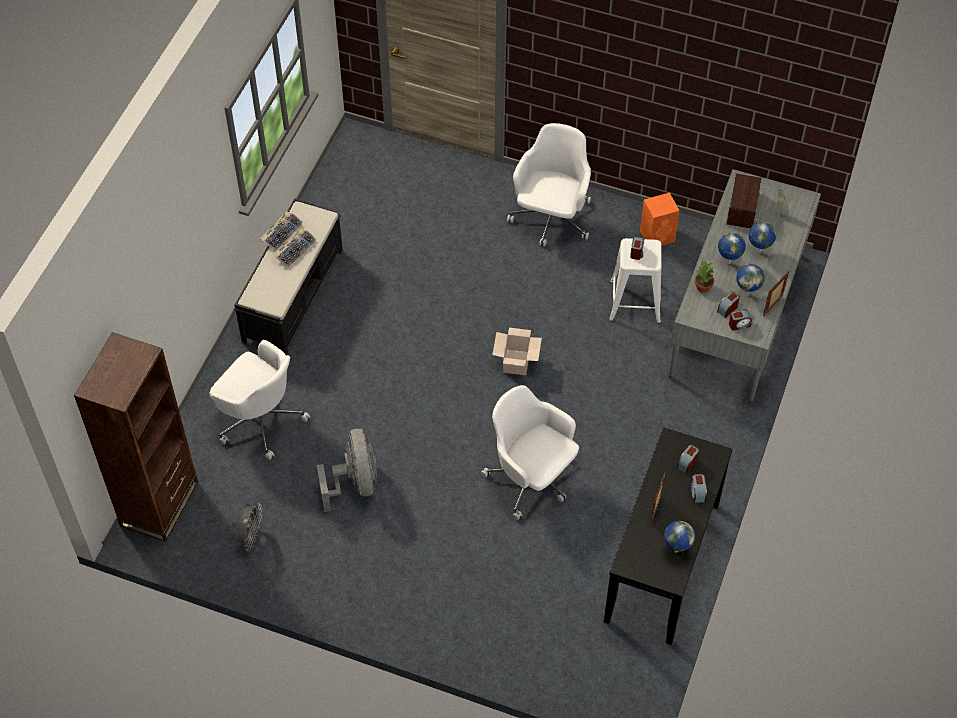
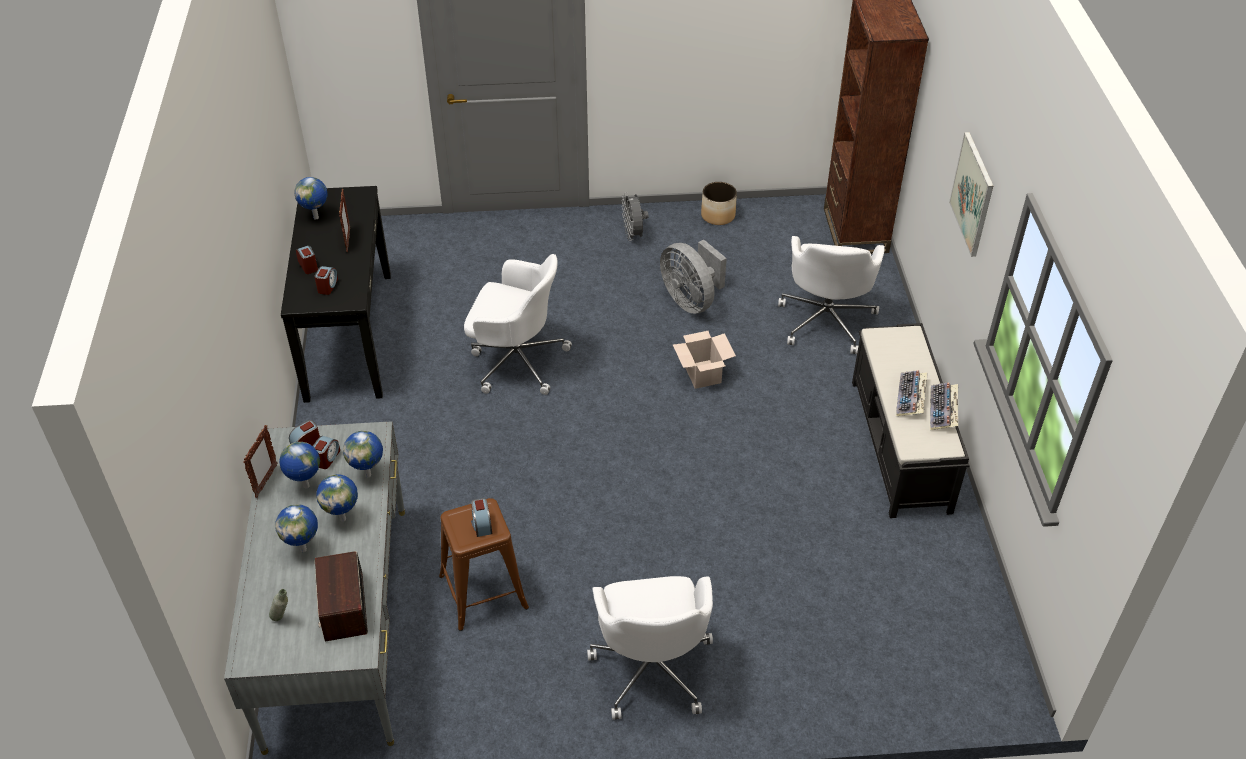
camera: 155 degrees right, 10 degrees down
white office chair [209,340,310,460] -> white office chair turned 90 degrees counterclockwise [778,236,885,354]
grey fan [233,503,262,551] -> grey fan moved to [622,193,649,241]
cardboard box [492,328,542,375] -> cardboard box moved to [673,331,736,389]
white stool [609,238,662,323] -> brown stool [439,498,529,631]
orange speaker [640,192,680,245] -> none
potted plant [695,260,715,293] -> globe [343,431,383,478]
none -> planter [701,182,737,225]
none -> picture [949,132,993,257]

